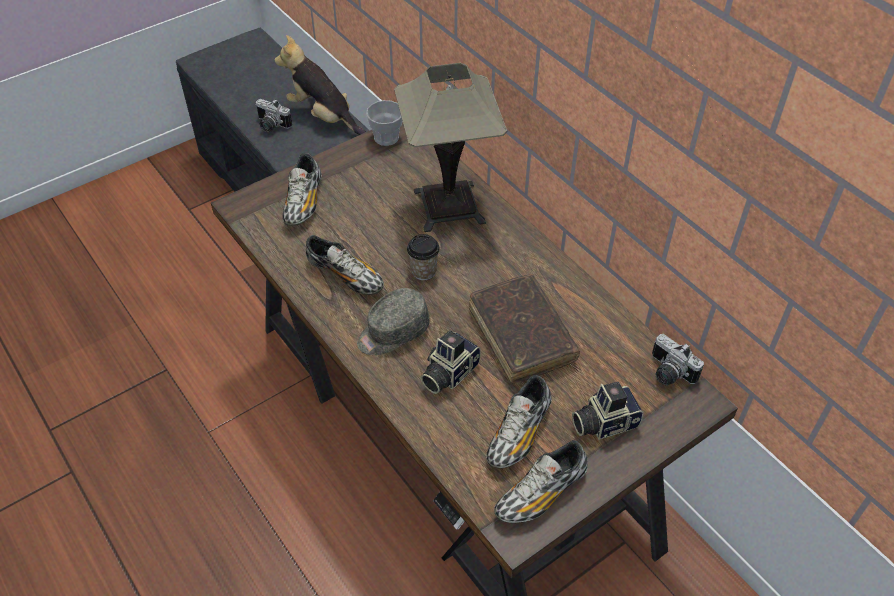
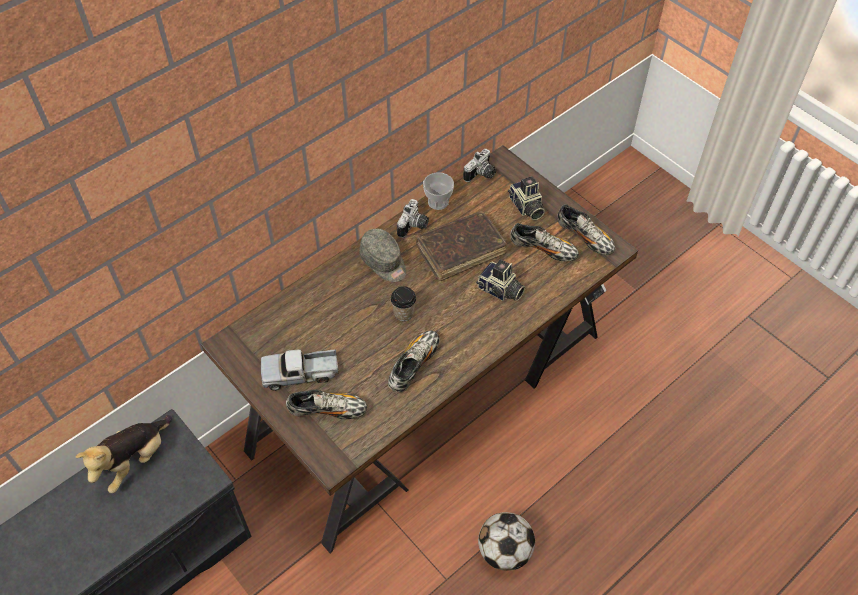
camera: 95 degrees left, 5 degrees up
camera [256,99,292,132] -> camera moved to [397,199,429,238]
grey cap [357,288,430,355] -> grey cap moved to [360,229,406,282]
cup [366,100,402,146] -> cup moved to [423,173,454,210]
table lamp [394,63,507,232] -> none
none -> toy truck [261,349,338,391]
none -> football [478,512,535,571]

